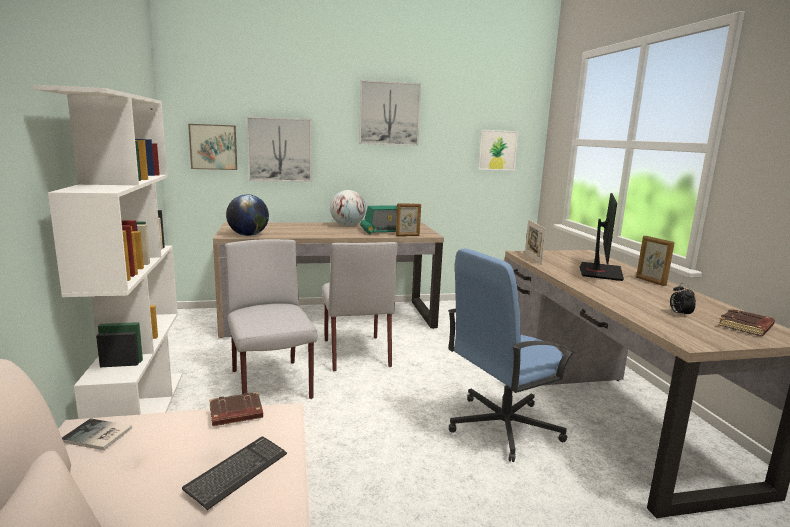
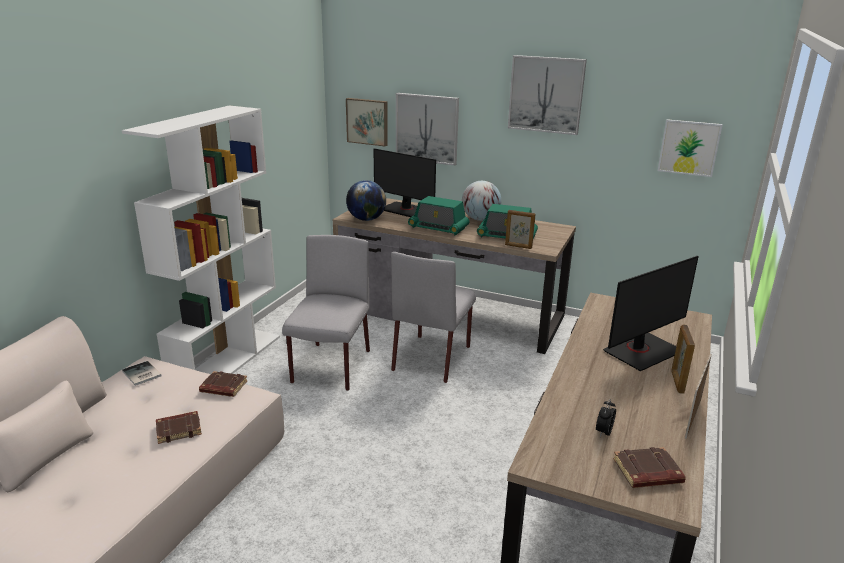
camera: 35 degrees right, 10 degrees up
keyboard [182,436,287,510] -> brown book [156,411,202,444]
blue office chair [448,248,576,462] -> none
picture frame [525,220,546,265] -> picture frame moved to [685,354,712,439]
none -> monitor [374,148,436,217]
none -> radio [408,196,470,235]

